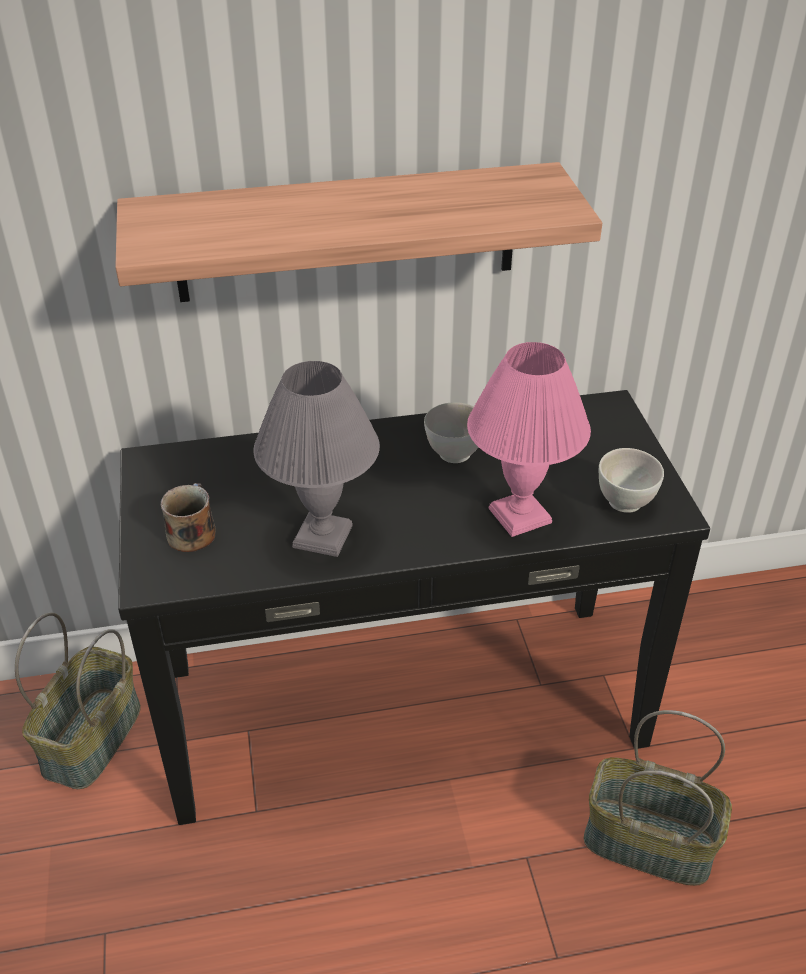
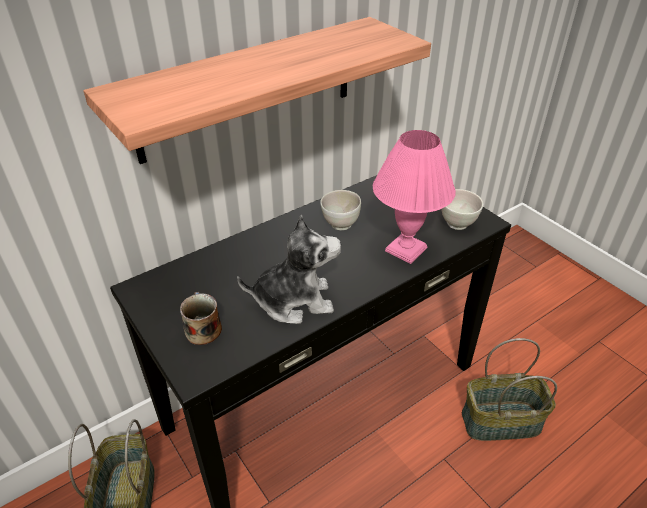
camera: 25 degrees left, 0 degrees up
grey table lamp [253,361,380,557] -> plush toy [237,214,341,324]

